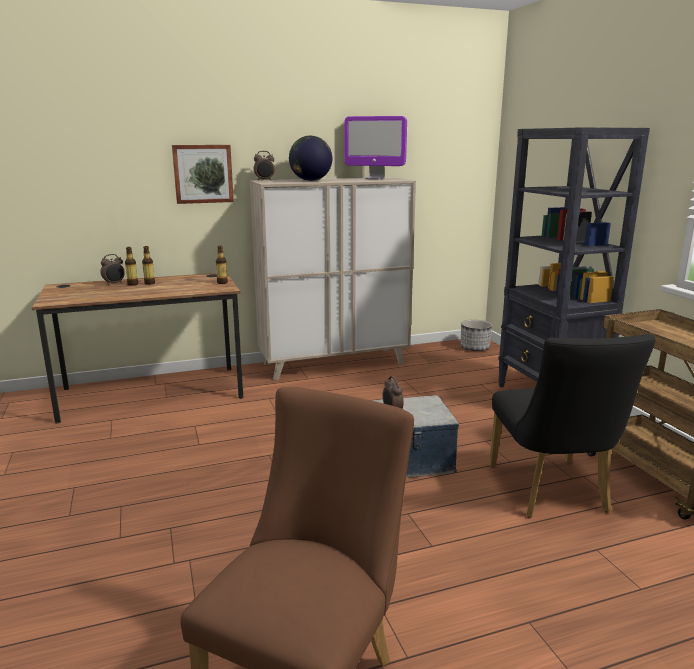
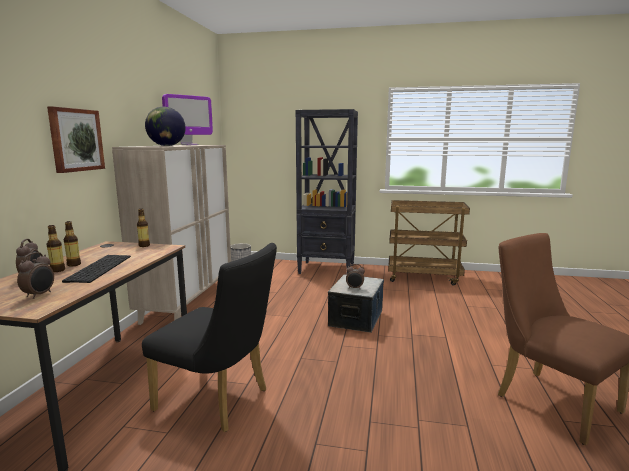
camera: 60 degrees left, 5 degrees down
alarm clock [254,151,275,181] -> alarm clock moved to [17,252,54,299]
black chair [489,334,655,518] -> black chair moved to [142,243,277,432]
none -> keyboard [62,255,131,283]

